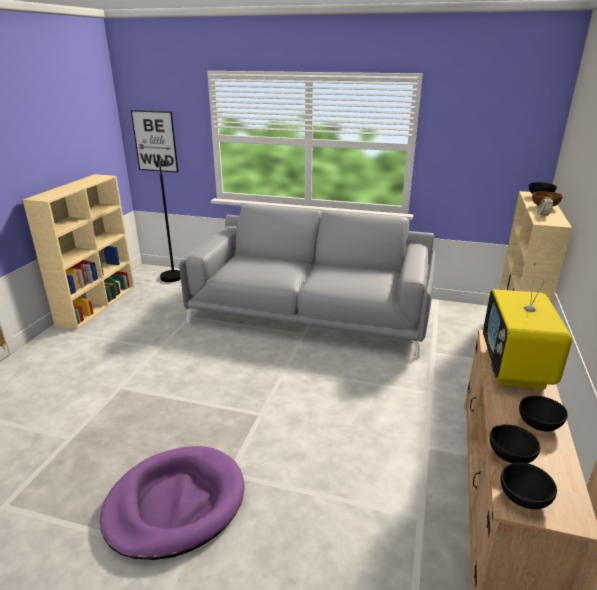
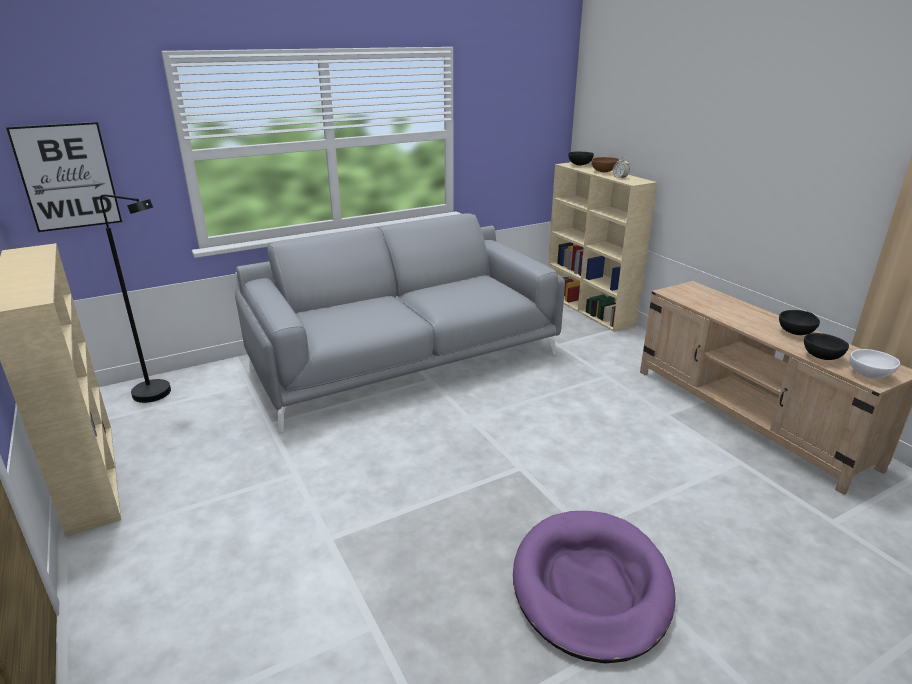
camera: 45 degrees left, 0 degrees up
television [483,263,572,389] -> none
black bowl [501,462,557,509] -> white bowl [850,349,900,379]

